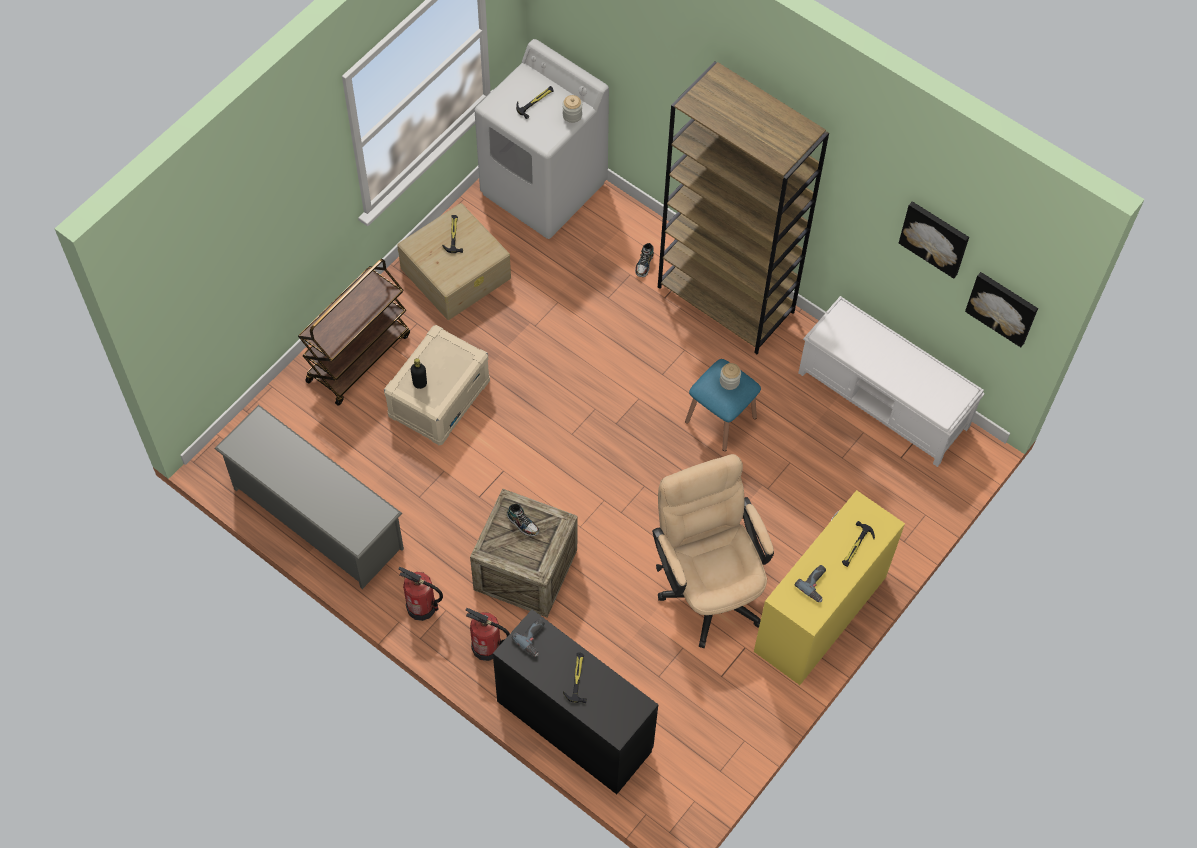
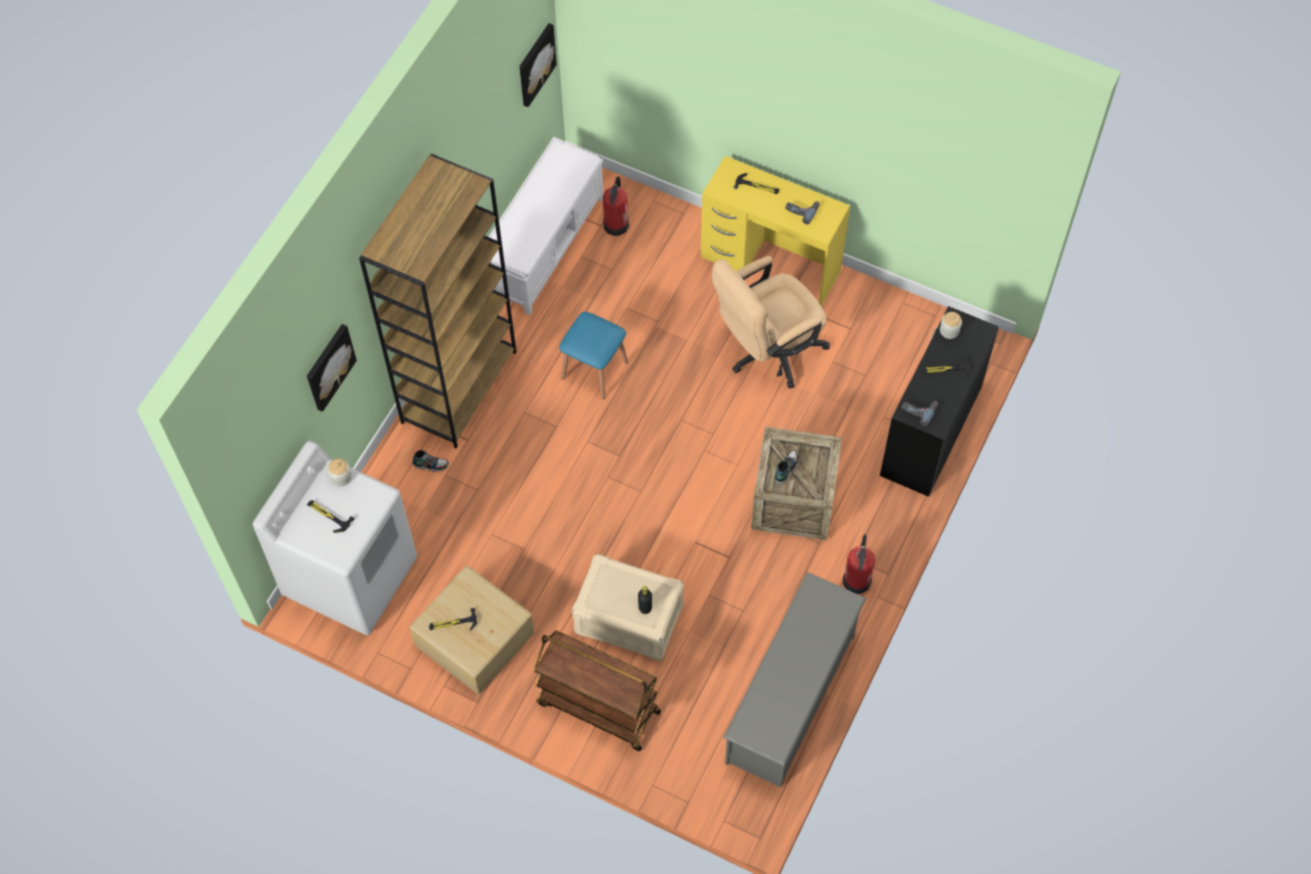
camera: 100 degrees left, 0 degrees up
fire extinguisher [466,608,510,661] -> fire extinguisher moved to [603,177,629,236]
jar [720,363,741,390] -> jar moved to [940,312,962,339]
picture [899,201,969,279] -> picture moved to [307,324,357,412]

